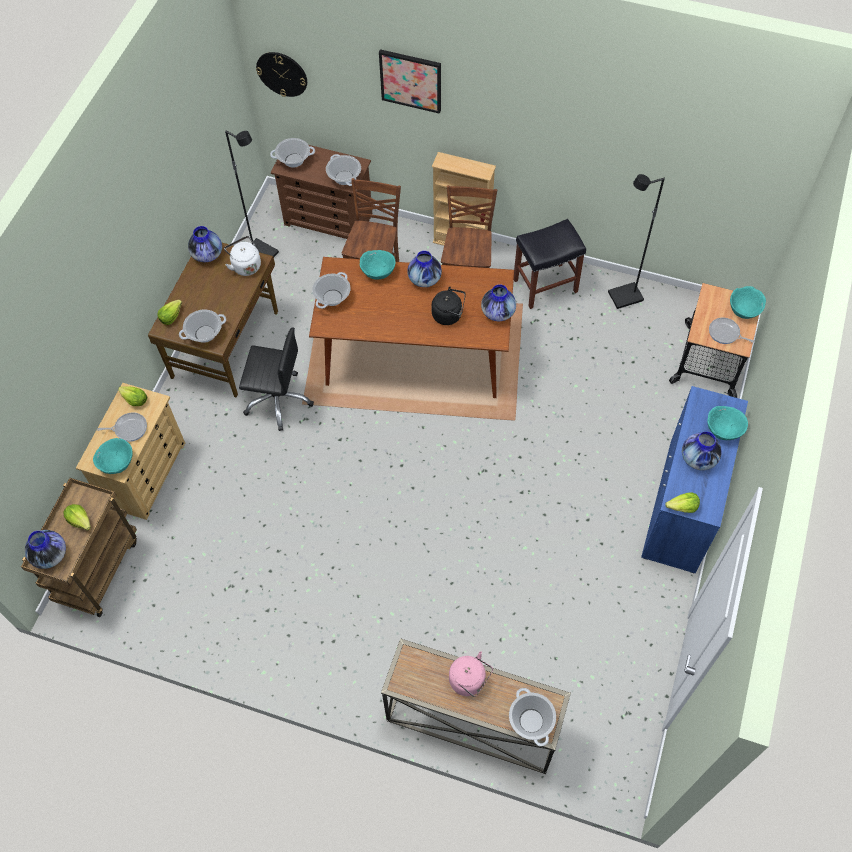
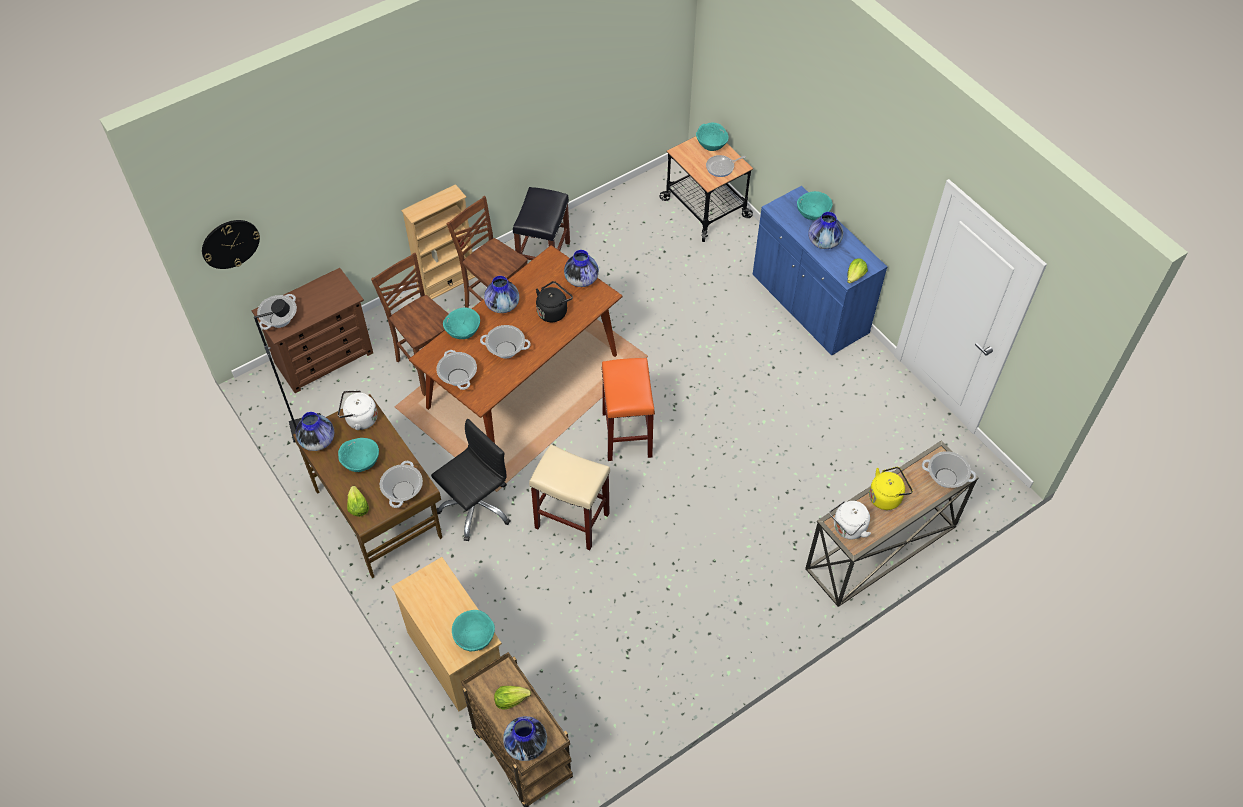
camera: 55 degrees left, 5 degrees down
frying pan [97,412,147,442] -> none
lettuce [118,386,147,406] -> none
cooking pot [326,154,361,186] -> cooking pot moved to [480,325,531,359]
picture [379,49,441,114] -> none
pink kettle [449,651,493,697] -> yellow kettle [869,467,913,510]
black floor lamp [608,174,665,309] -> none
none -> turquoise bowl [338,438,379,472]
none -> beige stool [529,444,610,550]
none -> orange stool [601,358,655,461]
none -> white kettle [830,501,871,539]

